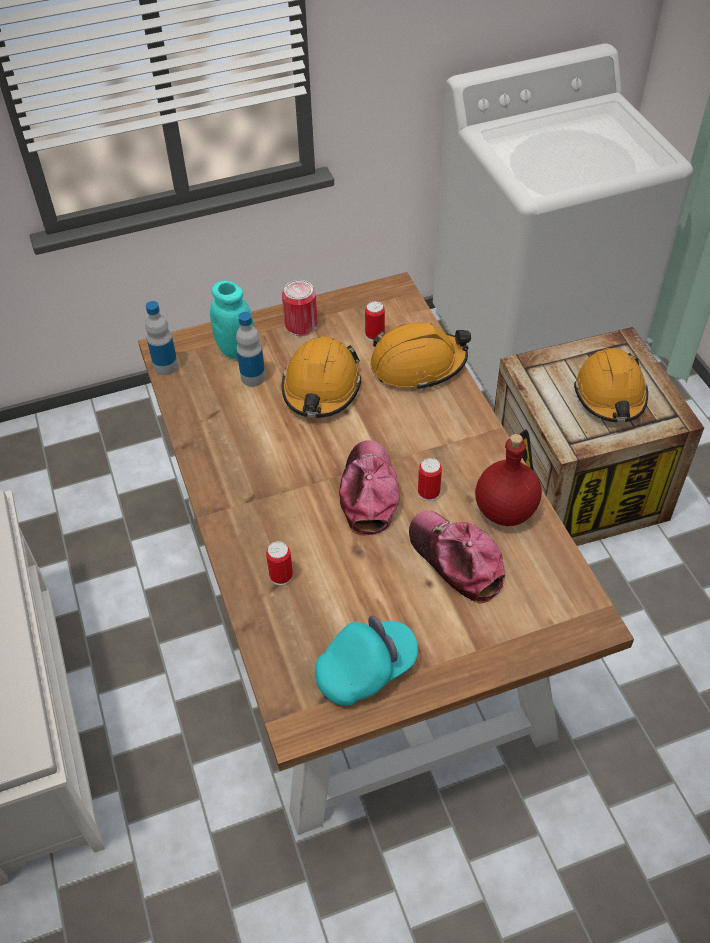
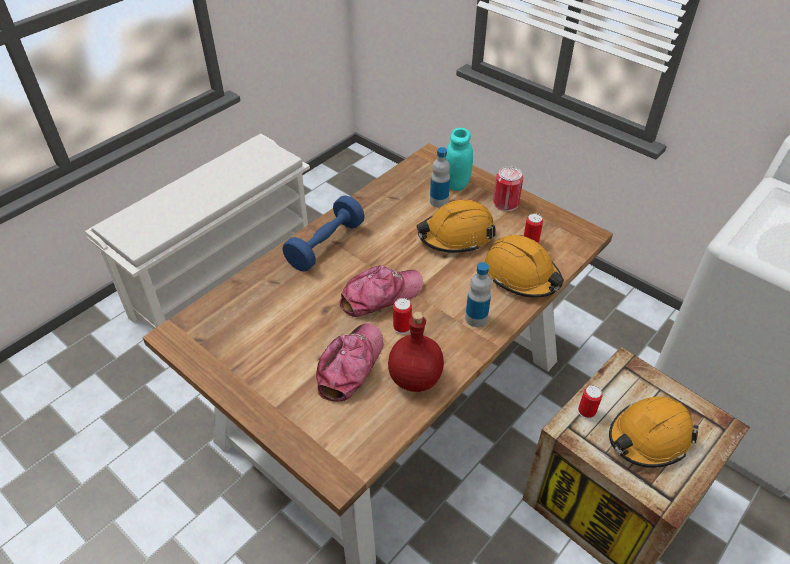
camera: 60 degrees right, 5 degrees down
bottle [145,301,178,375] -> bottle moved to [465,262,491,327]
can [266,541,293,585] -> can moved to [578,385,602,419]
turquoise cap [315,615,418,706] -> none
none -> blue dumbbell [283,195,365,272]

